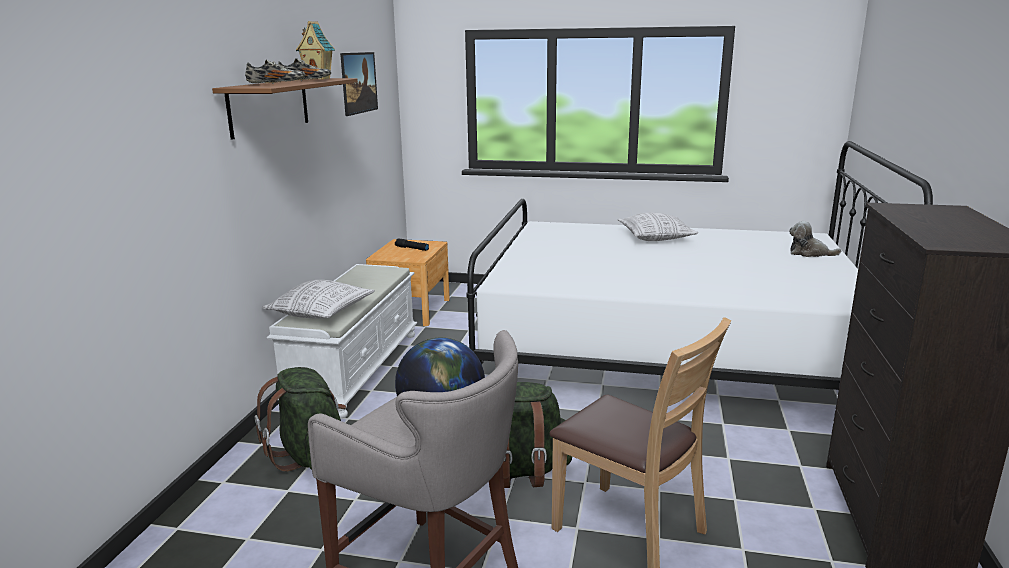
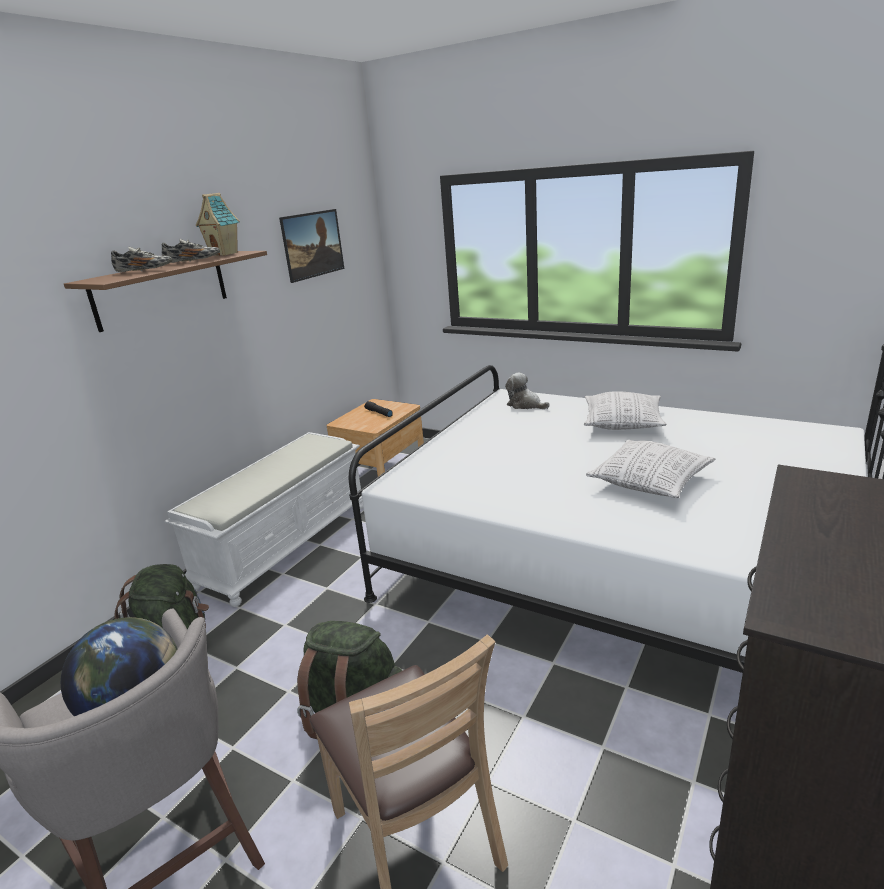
camera: 20 degrees right, 5 degrees up
pillow [262,280,375,319] -> pillow moved to [586,440,715,498]
plush toy [789,221,841,257] -> plush toy moved to [505,373,550,409]

